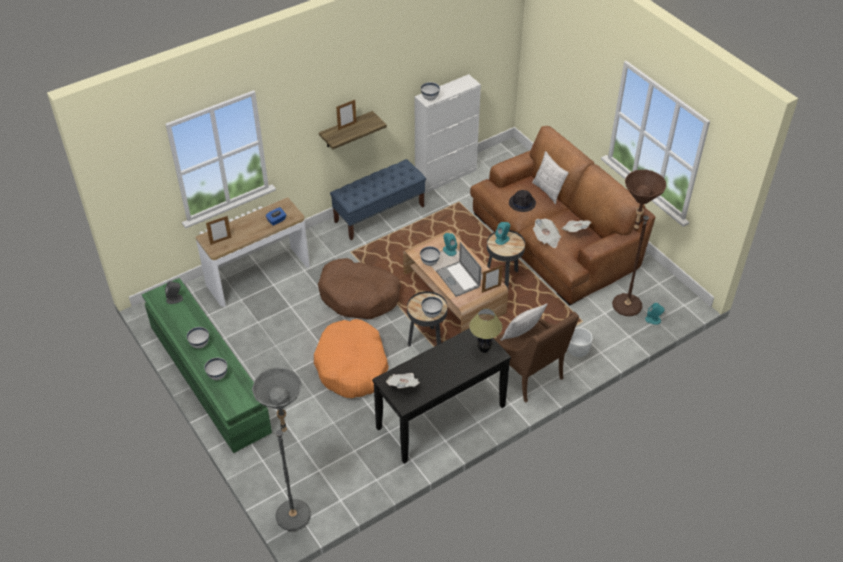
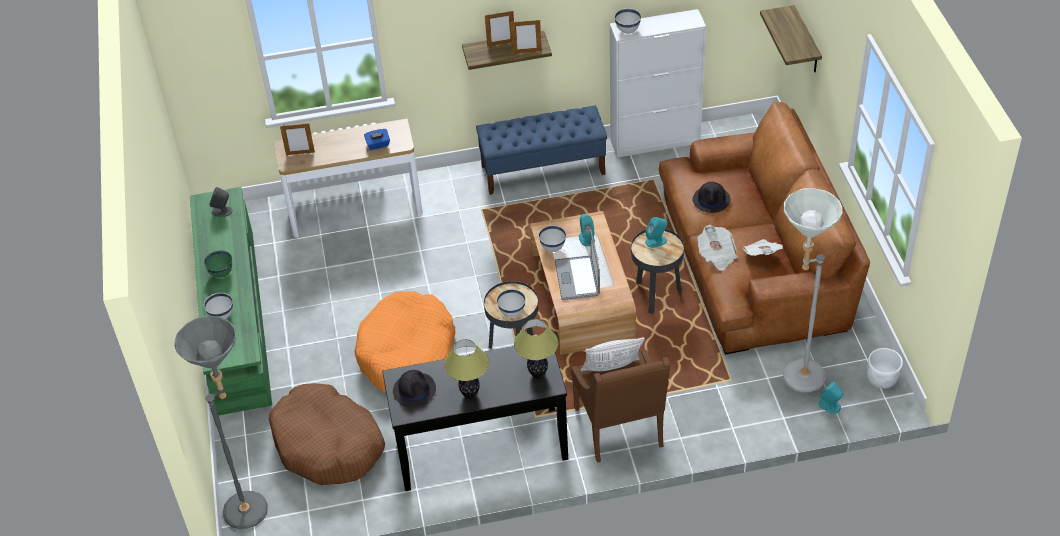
camera: 25 degrees right, 0 degrees up
white bowl [187,327,209,349] -> green bowl [204,250,232,278]
brown dog bed [318,258,401,319] -> brown dog bed moved to [269,383,385,485]
newspaper [386,373,420,388] -> black hat [393,370,436,407]
picture frame [482,265,503,293] -> picture frame moved to [511,19,542,53]
pillow [532,151,569,204] -> none
white planter [568,328,593,357] -> white planter moved to [867,348,903,389]
brown floor lamp [612,170,666,316] -> grey floor lamp [783,188,843,392]
none -> table lamp [444,339,489,399]
none -> shelf [760,5,822,73]

